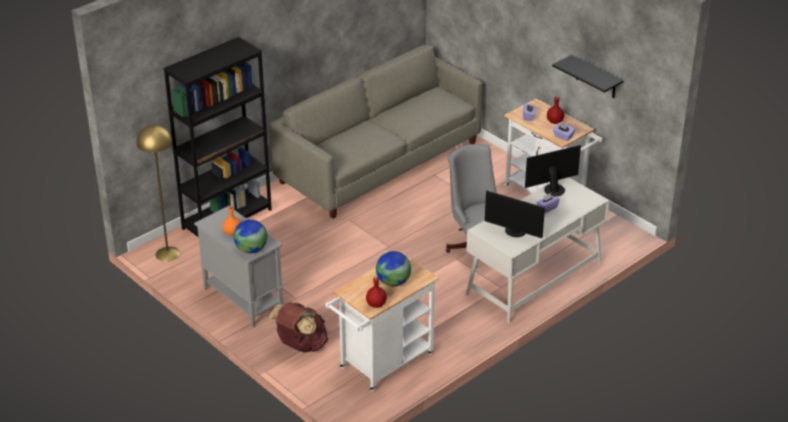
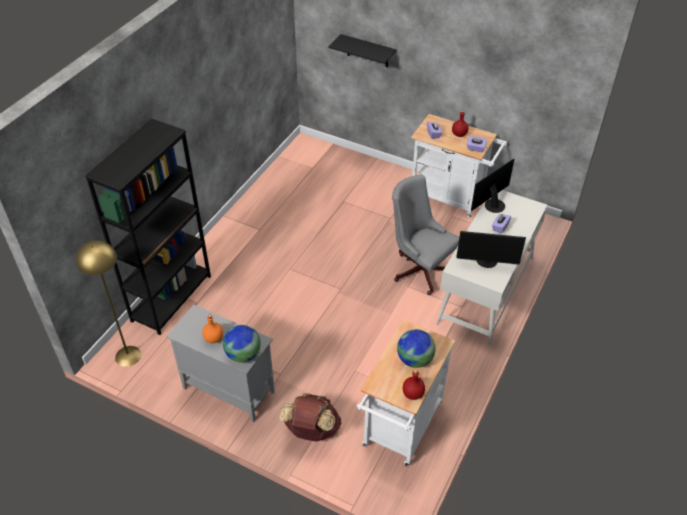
camera: 20 degrees left, 10 degrees up
grey sofa [270,45,483,219] -> none
black shelf [552,55,624,98] -> black shelf moved to [328,34,396,67]

